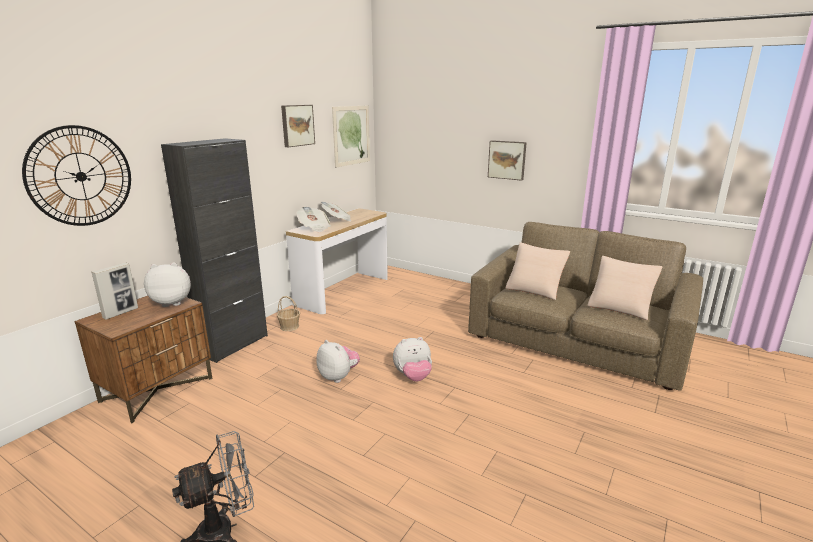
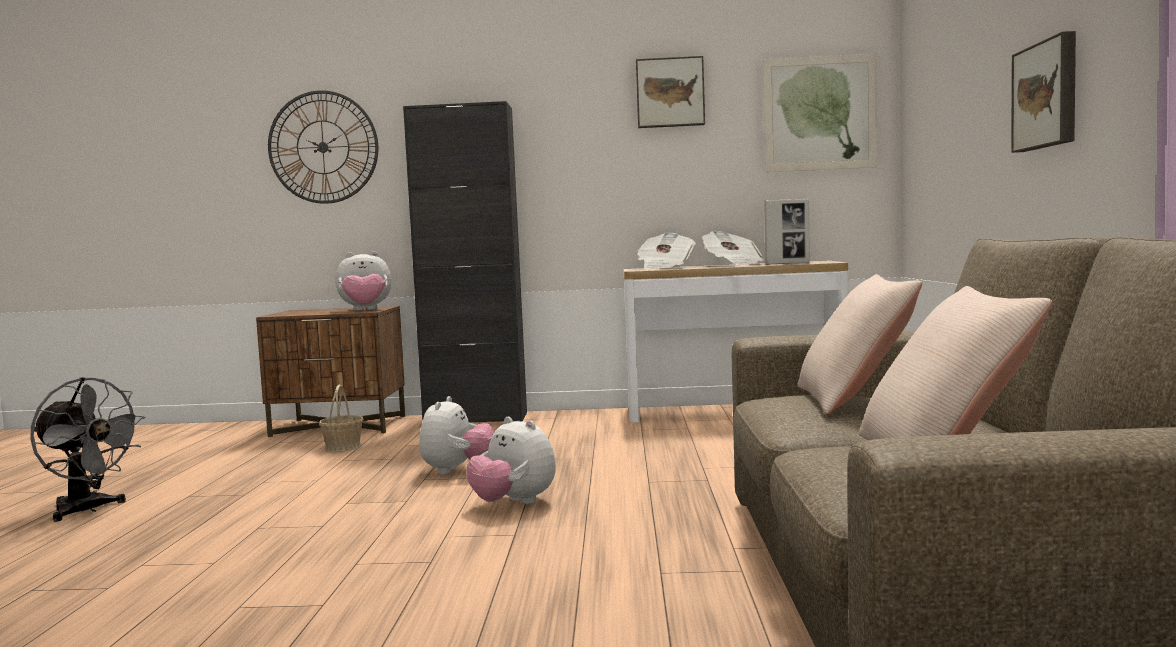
camera: 60 degrees right, 15 degrees down
picture frame [91,263,138,320] -> picture frame moved to [764,199,810,265]
plush toy [144,262,191,307] -> plush toy turned 120 degrees clockwise [335,251,392,311]
basket [277,296,300,331] -> basket moved to [319,385,363,452]

